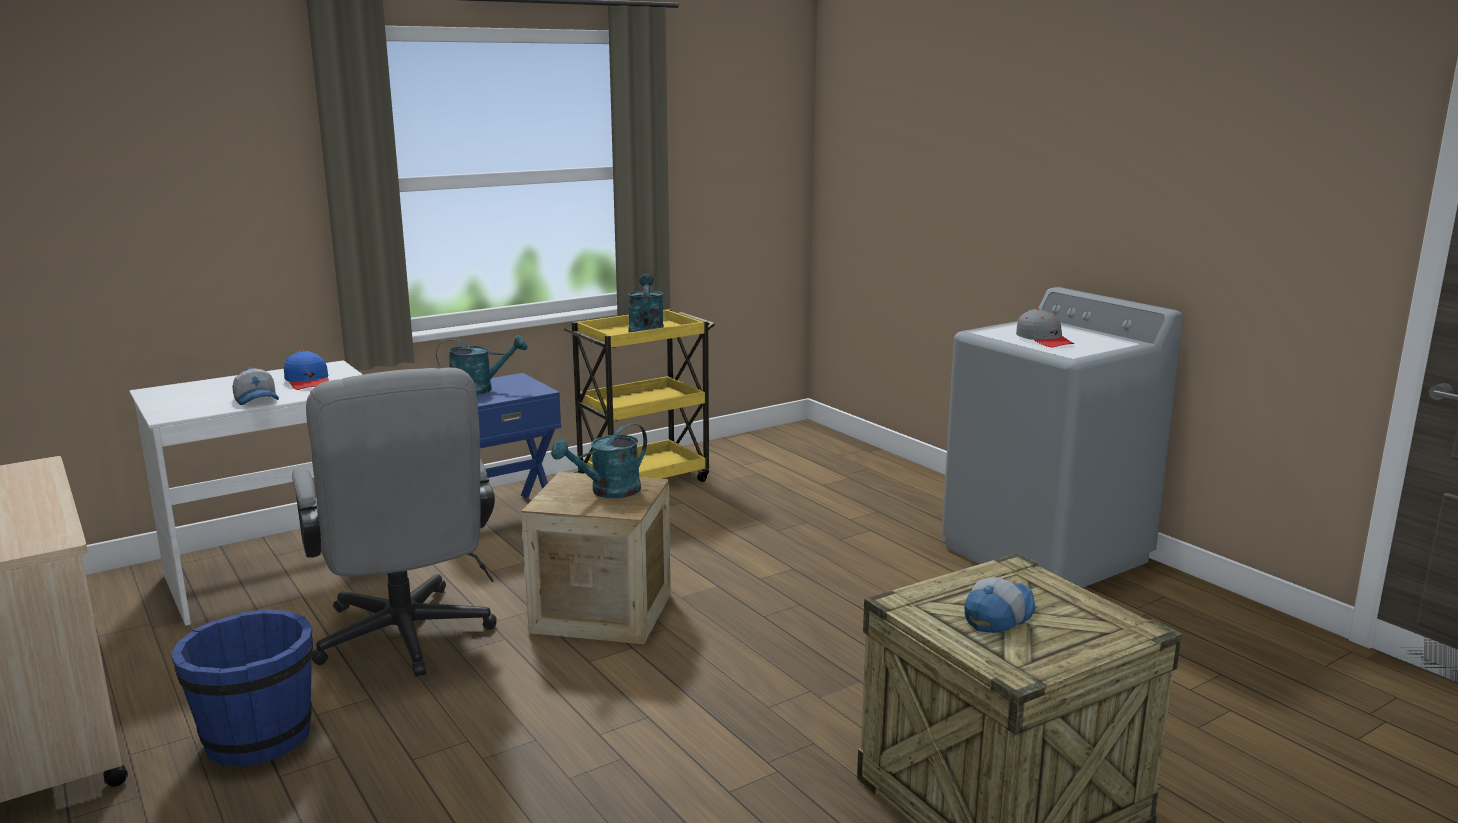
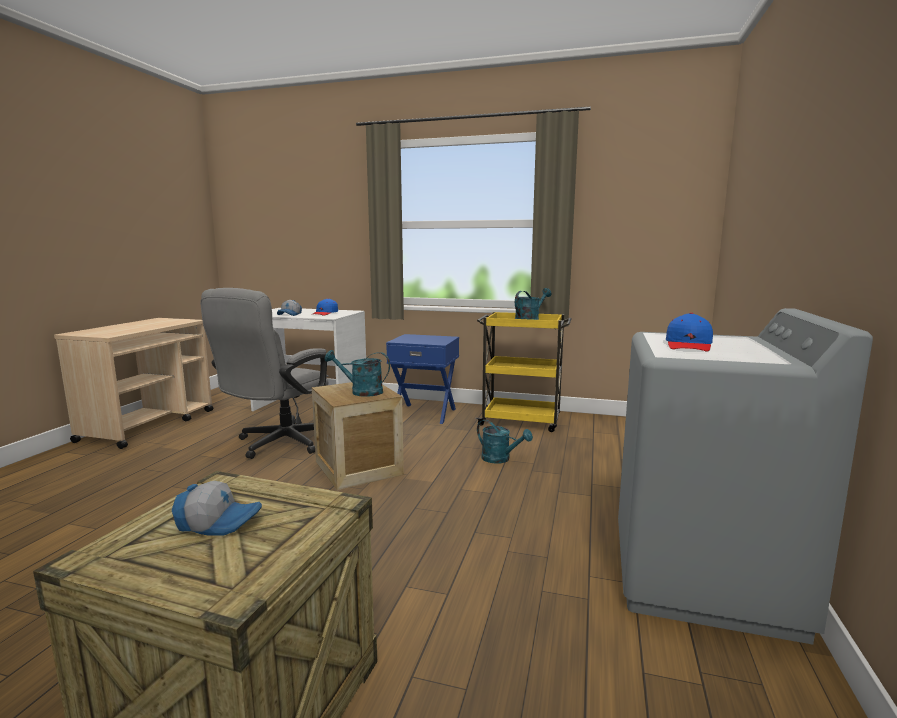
camera: 50 degrees right, 5 degrees down
blue bucket [171,610,313,767] -> none
turquoise watering can [436,335,527,395] -> turquoise watering can moved to [477,419,533,464]
grey cap [1016,308,1074,347] -> blue cap [666,313,713,352]

